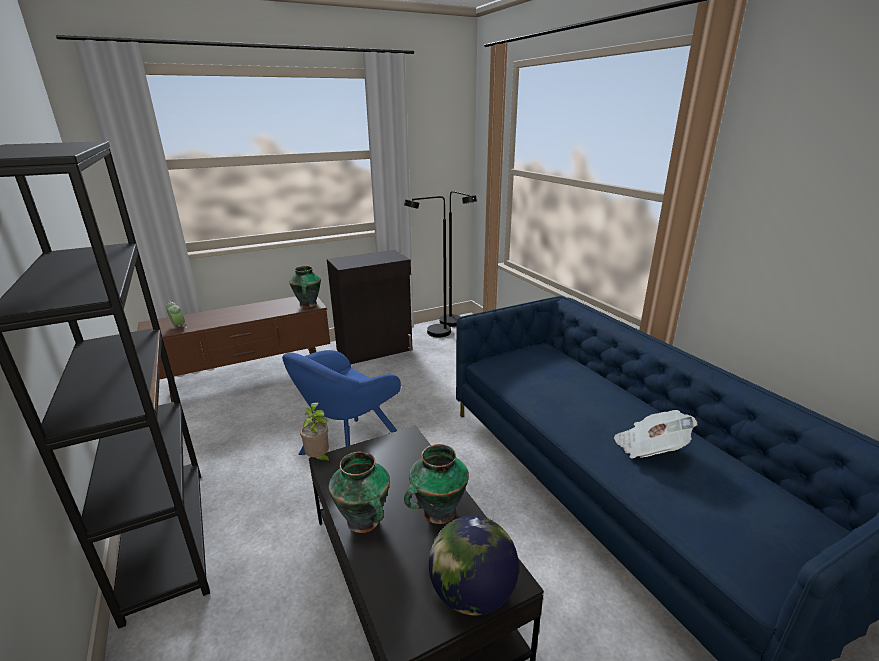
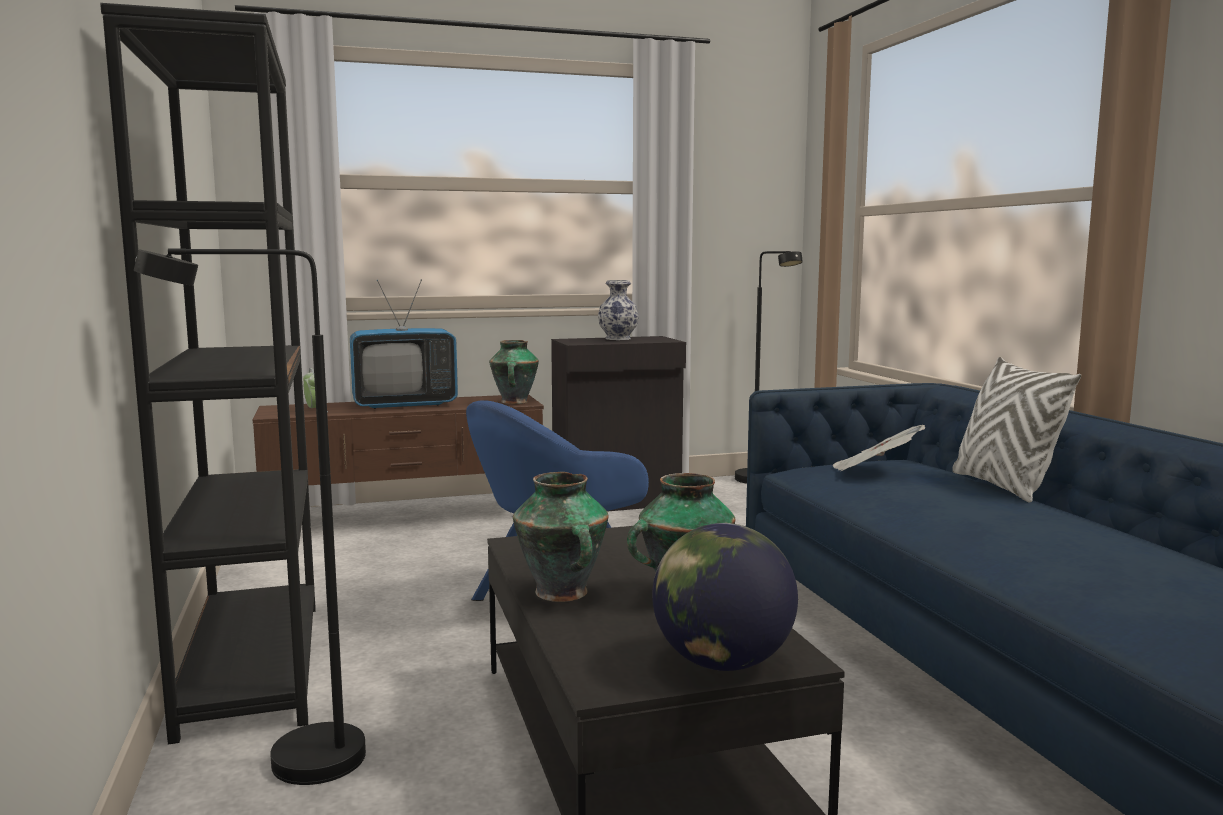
camera: 10 degrees right, 15 degrees down
potted plant [300,402,330,463] -> none
black floor lamp [404,196,451,337] -> black floor lamp moved to [134,249,366,785]
newspaper [614,410,698,459] -> newspaper moved to [833,425,925,471]
none -> television [350,279,458,409]
none -> vase [598,280,639,340]
none -> white pillow [952,357,1081,503]

